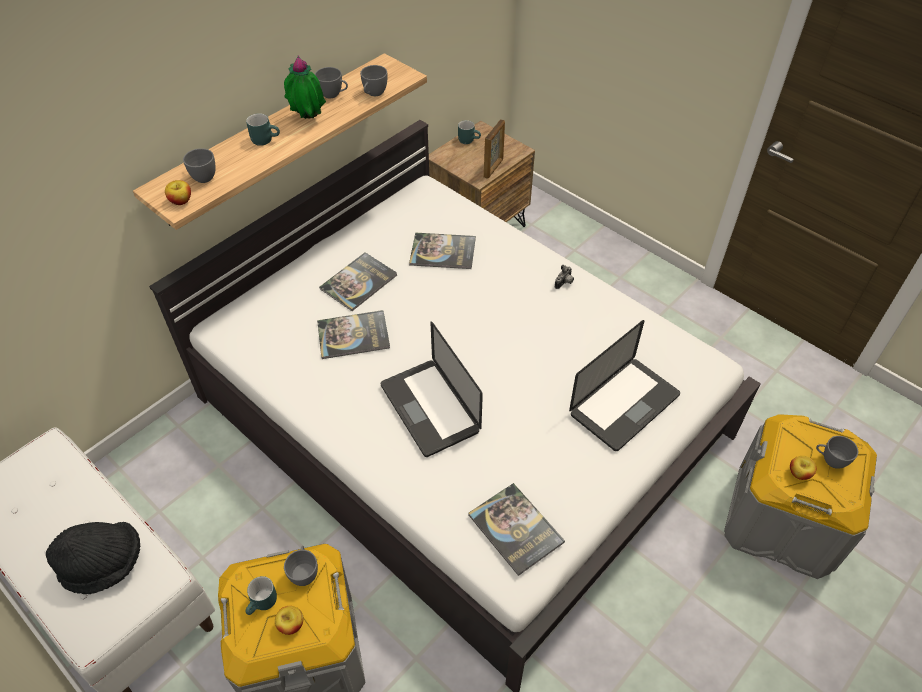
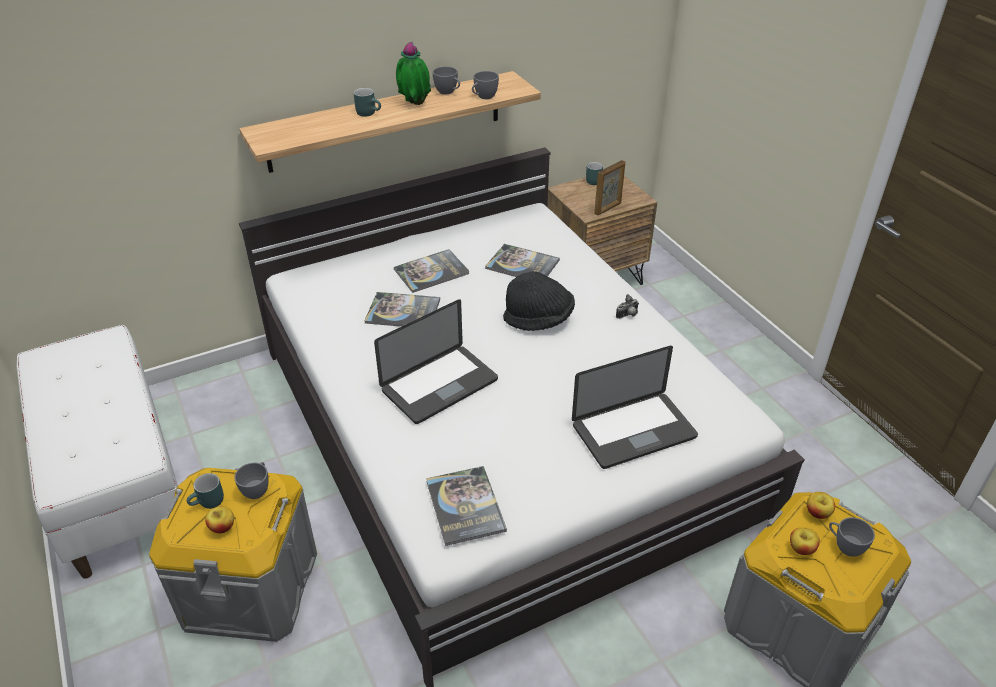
camera: 20 degrees right, 10 degrees down
black hat [46,522,140,594] -> black hat moved to [503,271,575,331]
apple [165,180,191,205] -> apple moved to [807,492,835,519]
grey cup [183,148,216,183] -> none
laptop [381,322,483,457] -> laptop turned 120 degrees counterclockwise [374,299,498,424]

